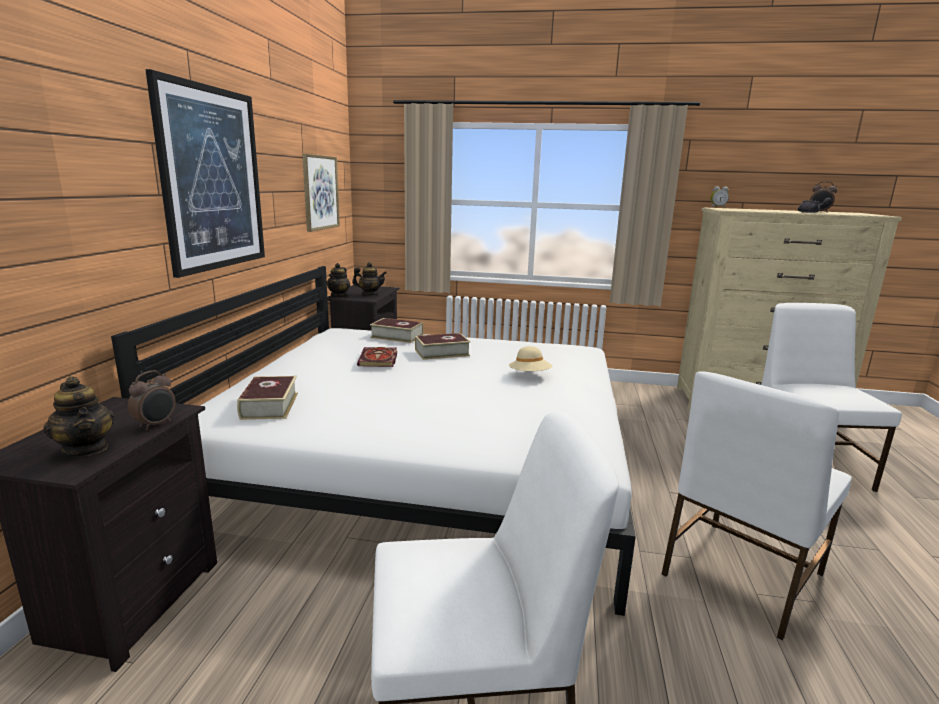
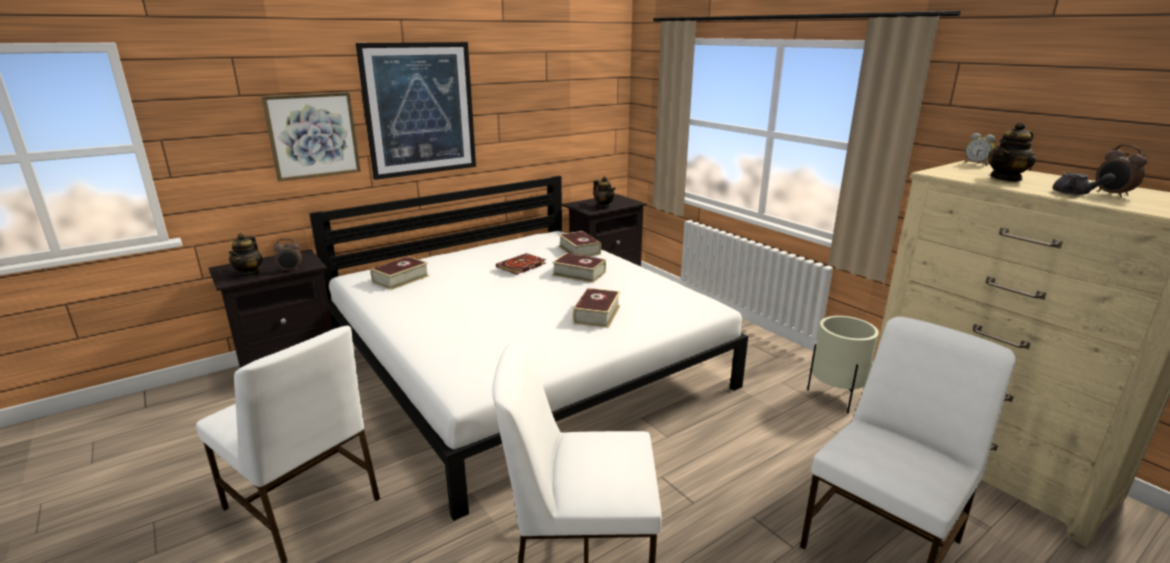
camera: 45 degrees right, 5 degrees up
picture [302,154,340,232] -> picture moved to [262,92,361,182]
teapot [327,263,350,298] -> teapot moved to [988,122,1036,182]
beige hat [509,346,552,371] -> book [573,288,621,328]
none -> beige planter [807,316,879,413]

